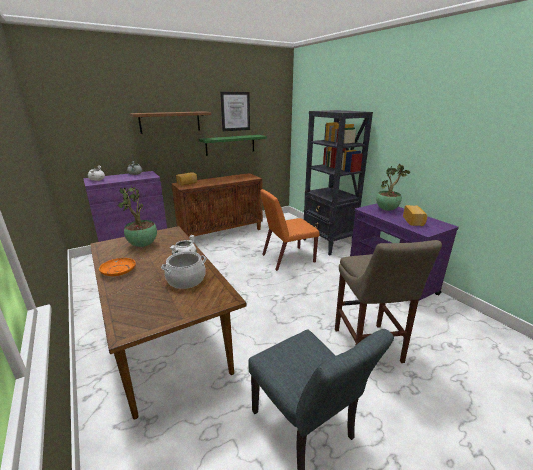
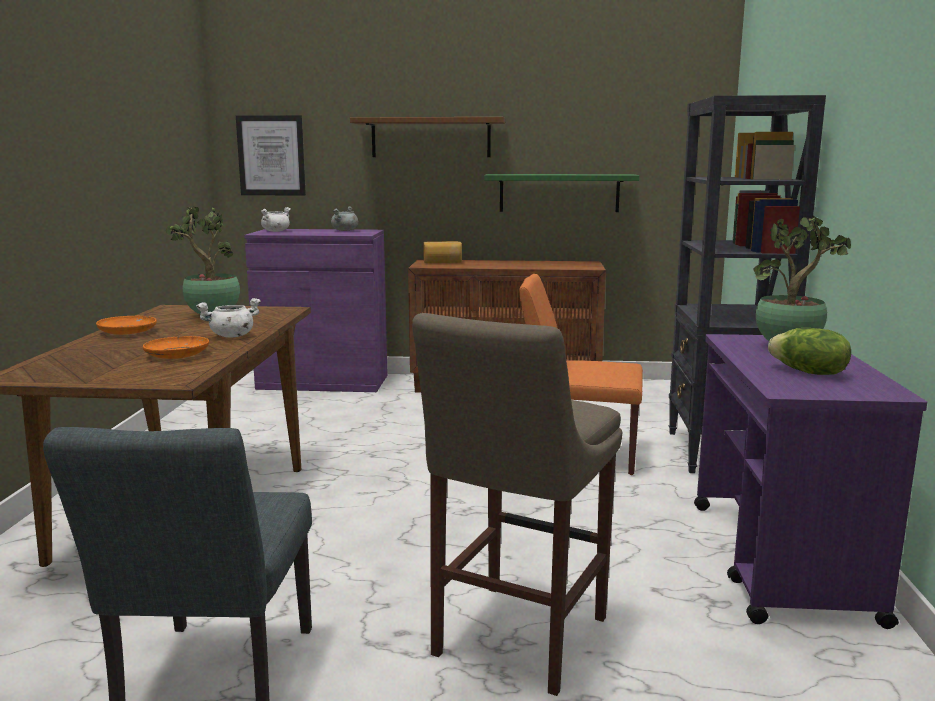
camera: 35 degrees right, 10 degrees down
cooking pot [161,251,206,289] -> orange plate [143,336,209,359]
picture [220,92,250,131] -> picture moved to [236,115,306,195]
bread [403,205,427,226] -> lettuce [768,328,851,375]

